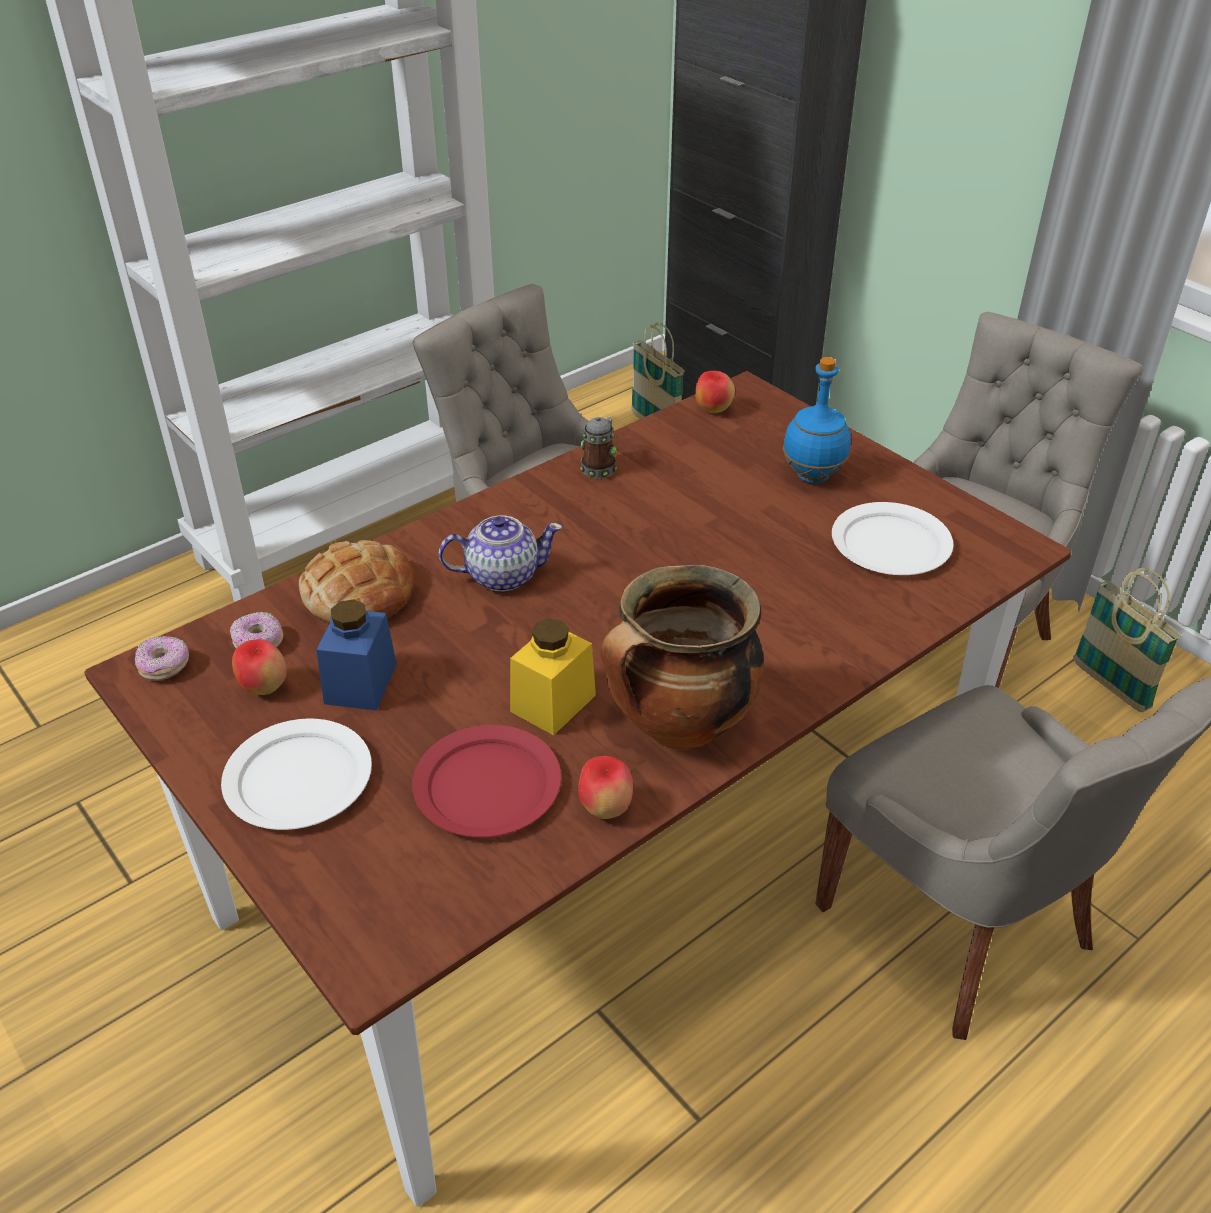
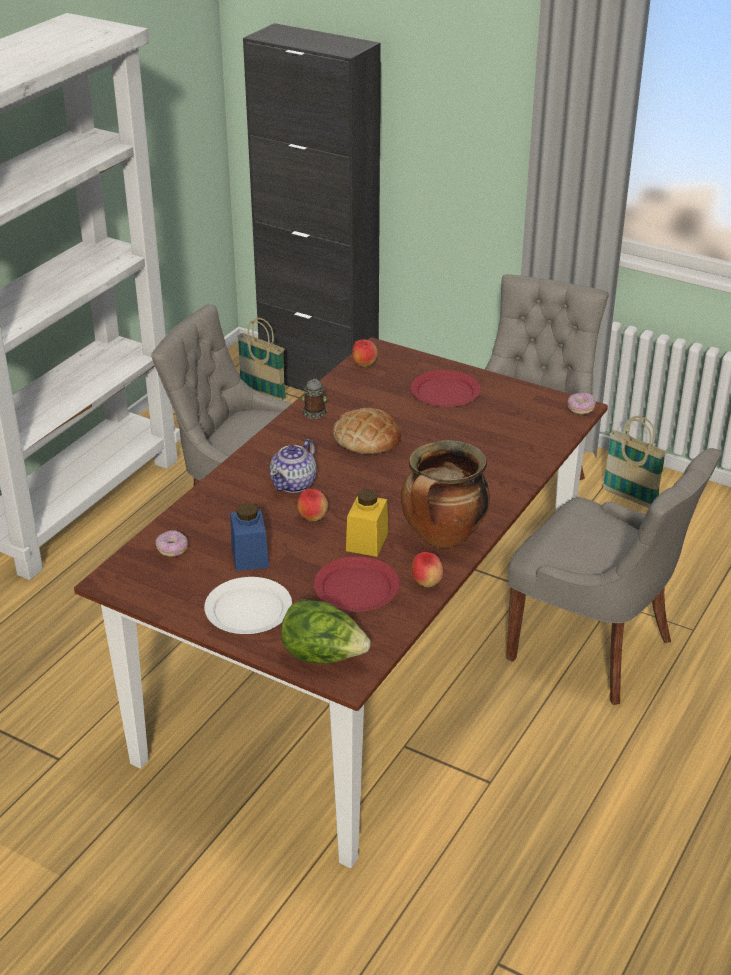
camera: 20 degrees left, 5 degrees down
donut [135,636,189,681] -> donut moved to [568,393,596,415]
apple [232,639,287,695] -> apple moved to [297,489,328,521]
bread [299,540,415,623] -> bread moved to [333,408,401,454]
teapot [438,515,562,591] -> teapot turned 150 degrees clockwise [270,439,317,493]
blue bottle [783,357,851,483] -> red plate [410,370,481,407]
white plate [832,502,953,575] -> none
none -> lettuce [281,599,371,664]

